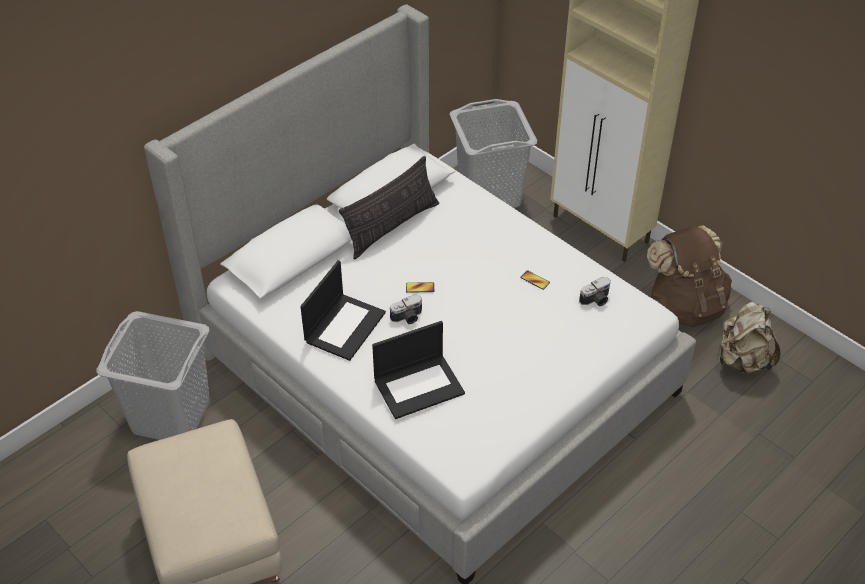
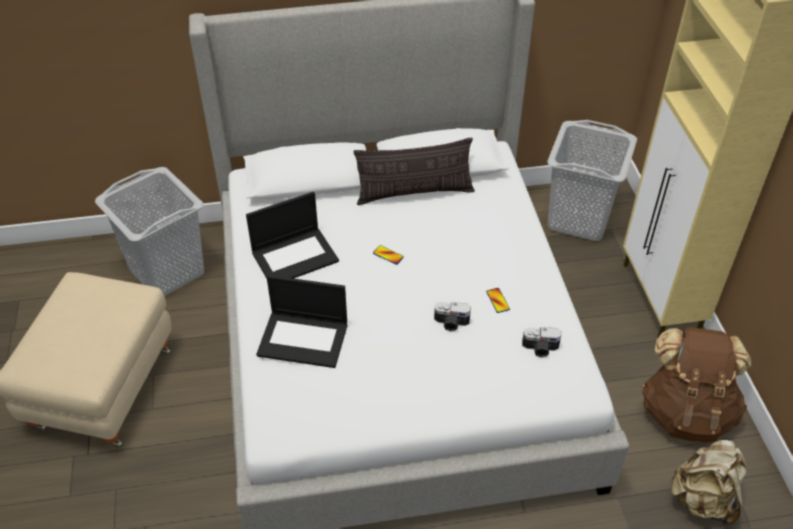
camera: 35 degrees right, 0 degrees up
camera [390,294,422,324] -> camera moved to [434,302,471,331]

